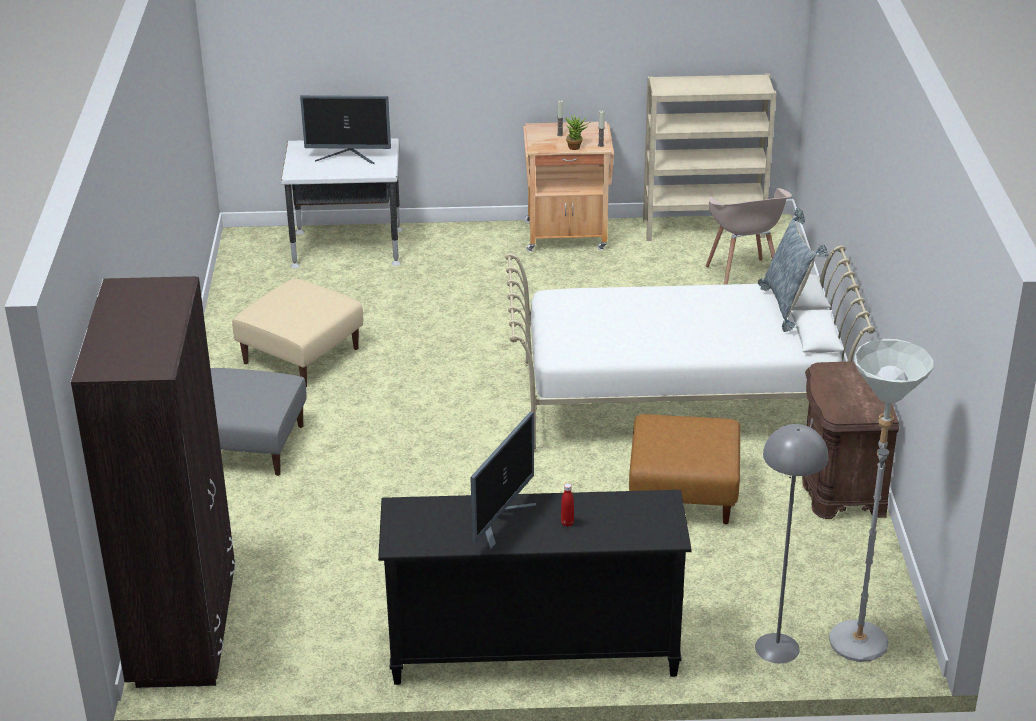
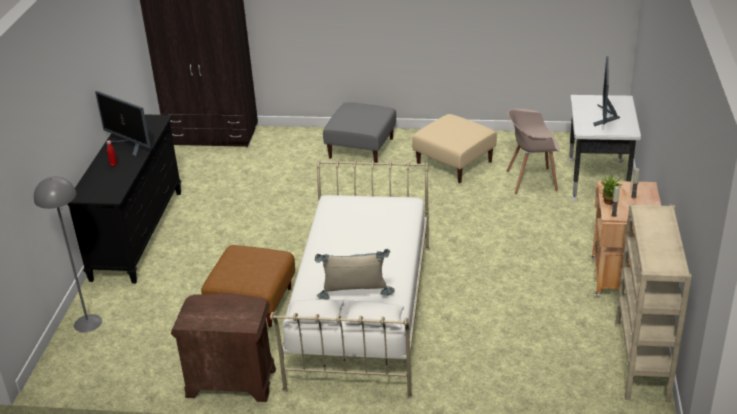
camera: 100 degrees right, 0 degrees up
beige chair [706,188,792,285] -> beige chair moved to [507,109,560,194]
grey floor lamp [829,339,934,662] -> none

